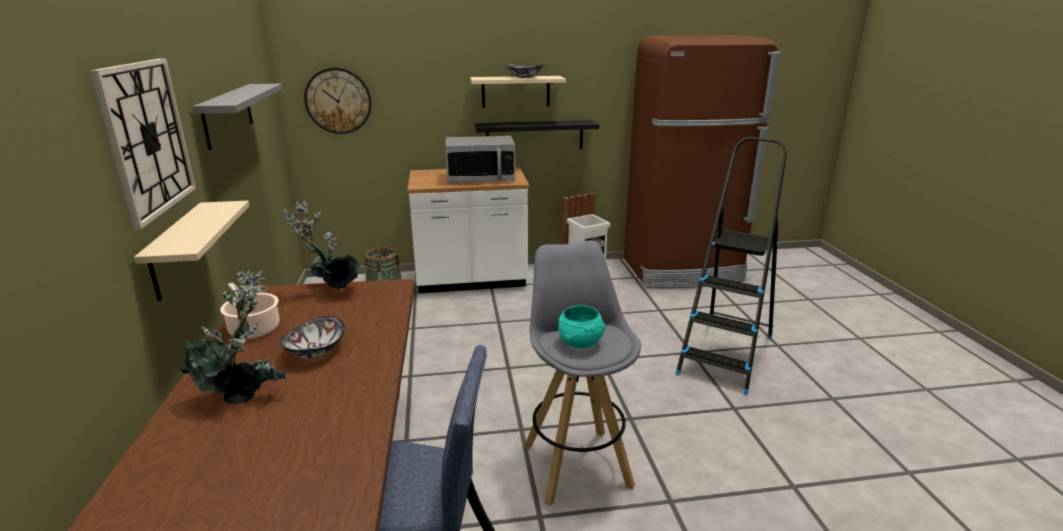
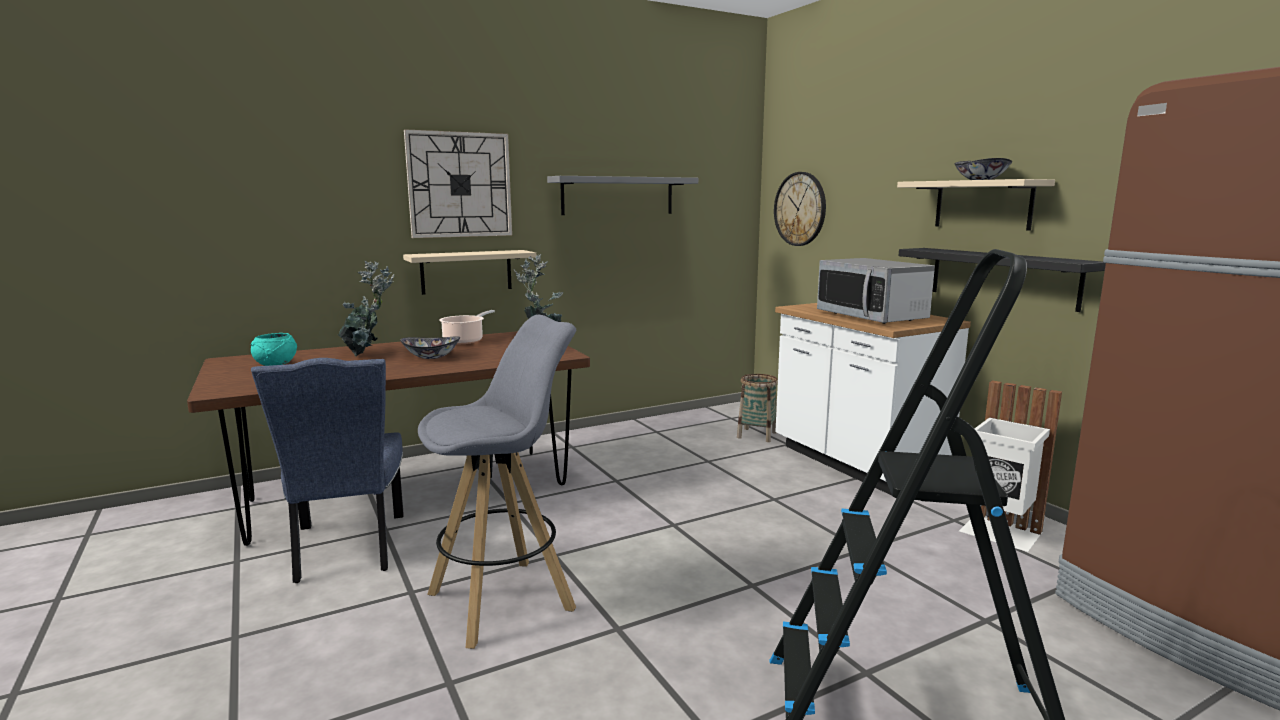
camera: 70 degrees right, 10 degrees down
turquoise bowl [558,306,606,348] -> turquoise bowl moved to [251,333,297,366]

